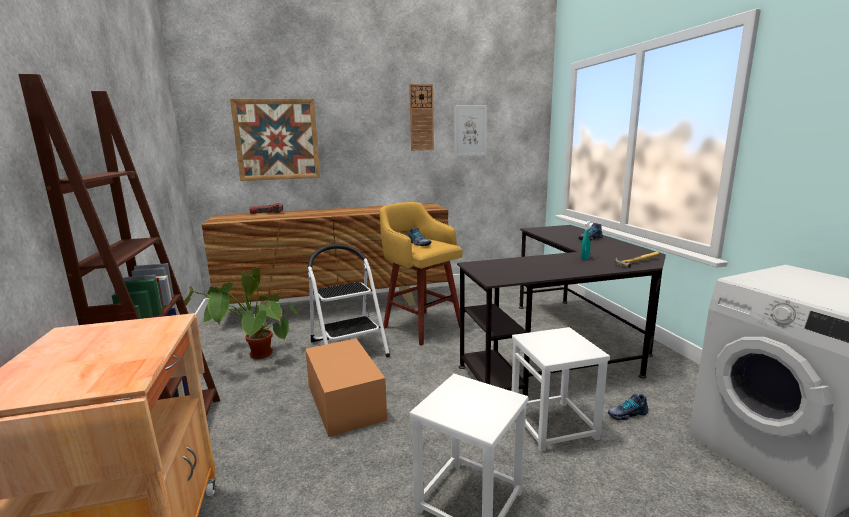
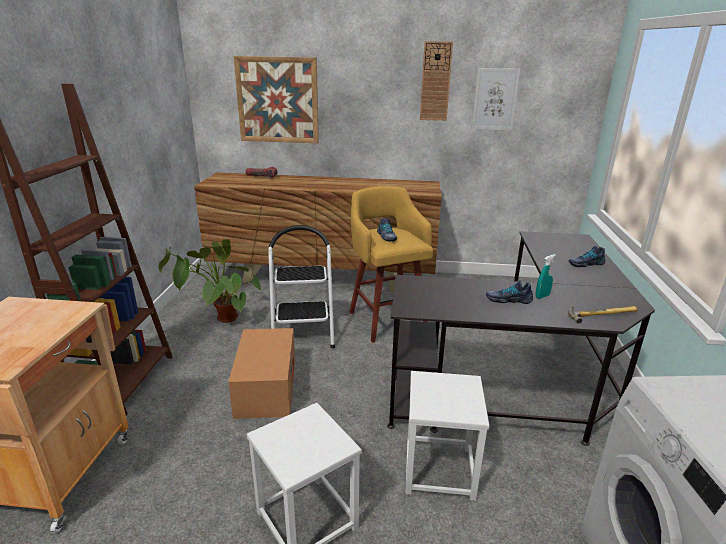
camera: 20 degrees right, 10 degrees up
shoe [608,394,648,420] -> shoe moved to [486,280,533,304]

